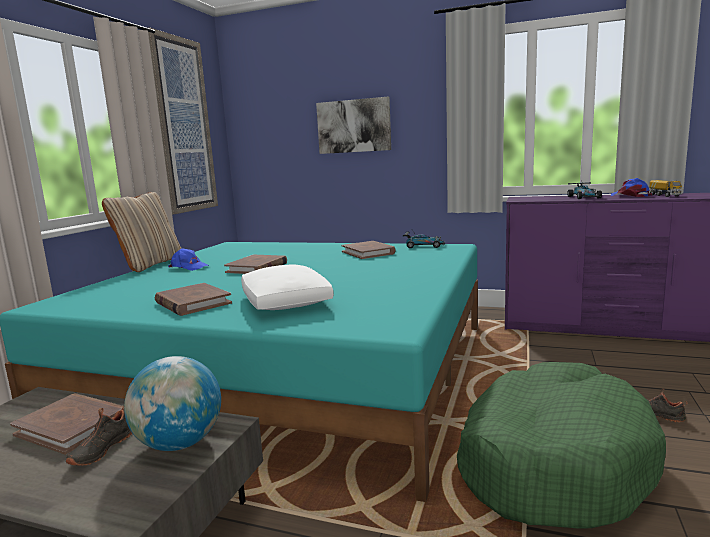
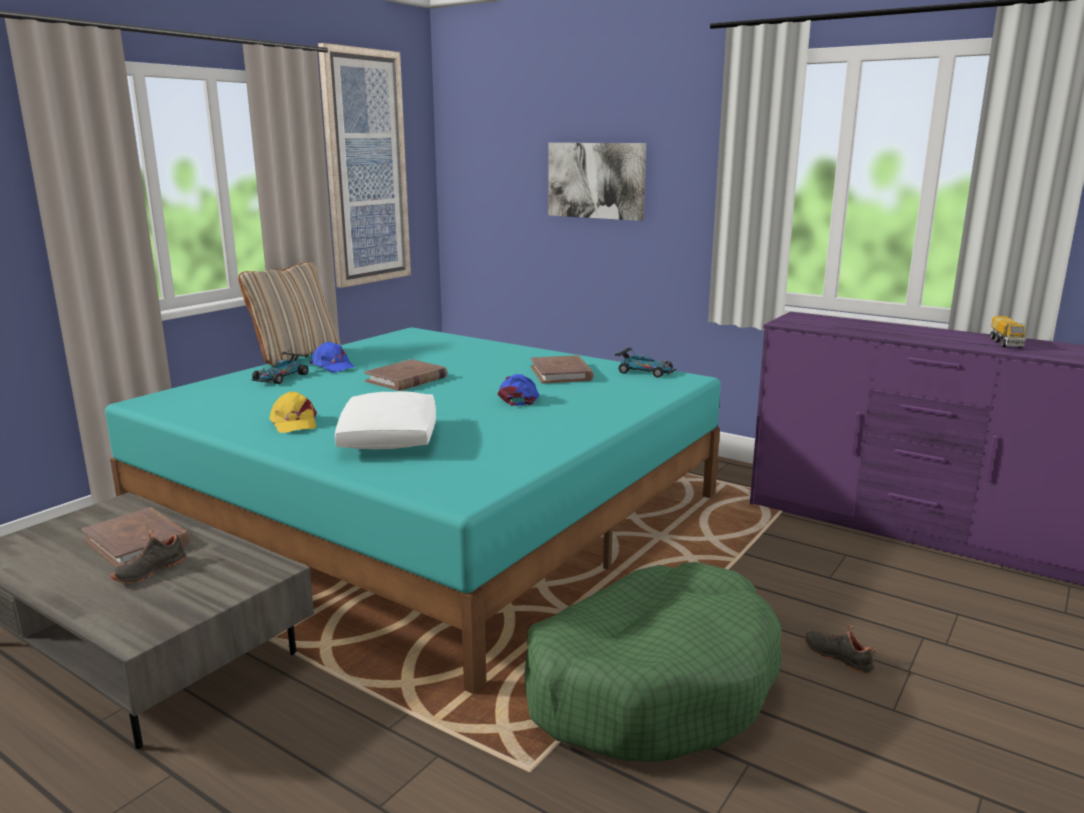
camera: 15 degrees right, 5 degrees up
globe [124,356,221,451] -> none
brown book [155,283,232,316] -> yellow cap [269,391,317,433]
toy car [567,178,602,199] -> toy car moved to [252,352,309,384]
blue cap [610,178,652,197] -> blue cap moved to [497,374,540,406]

